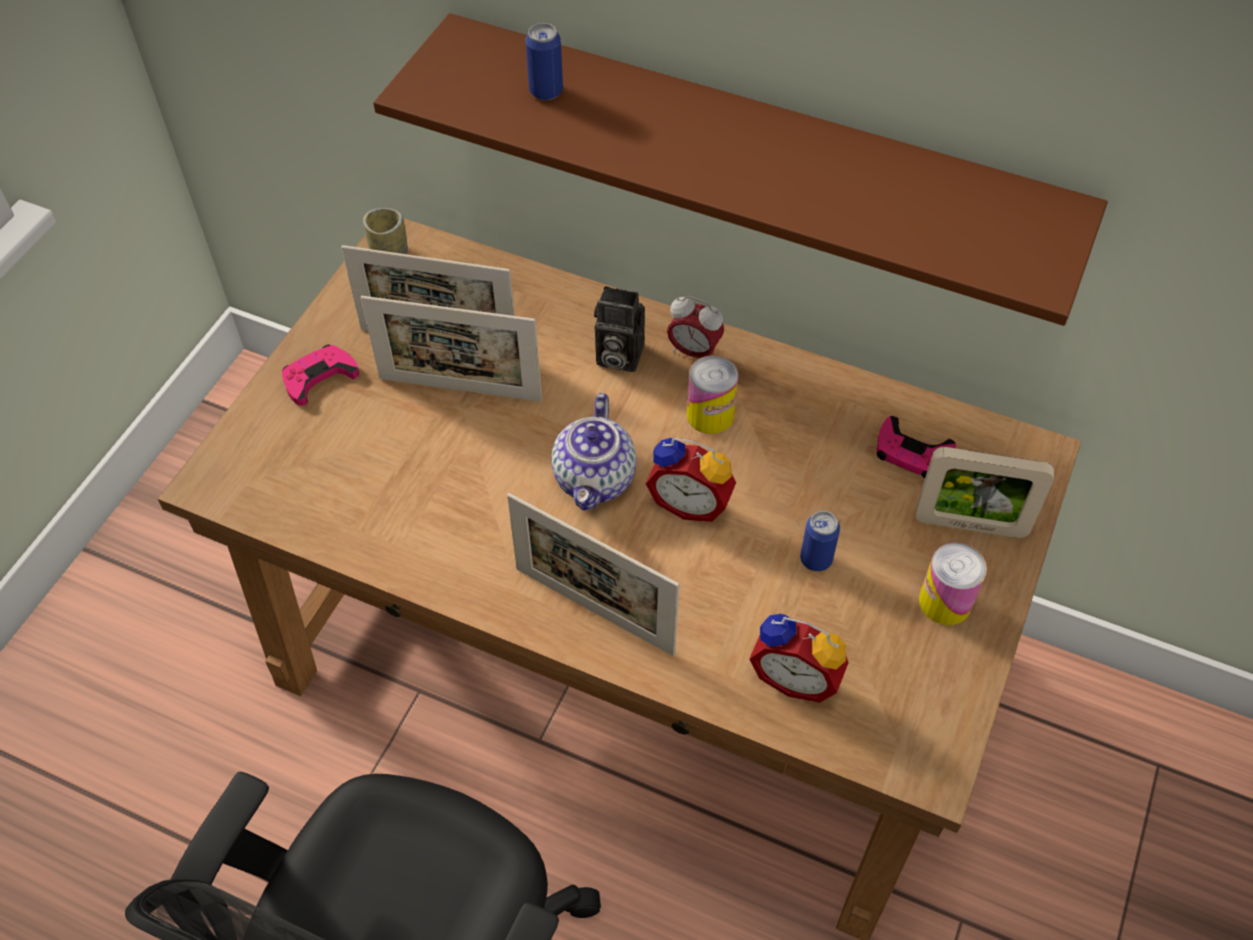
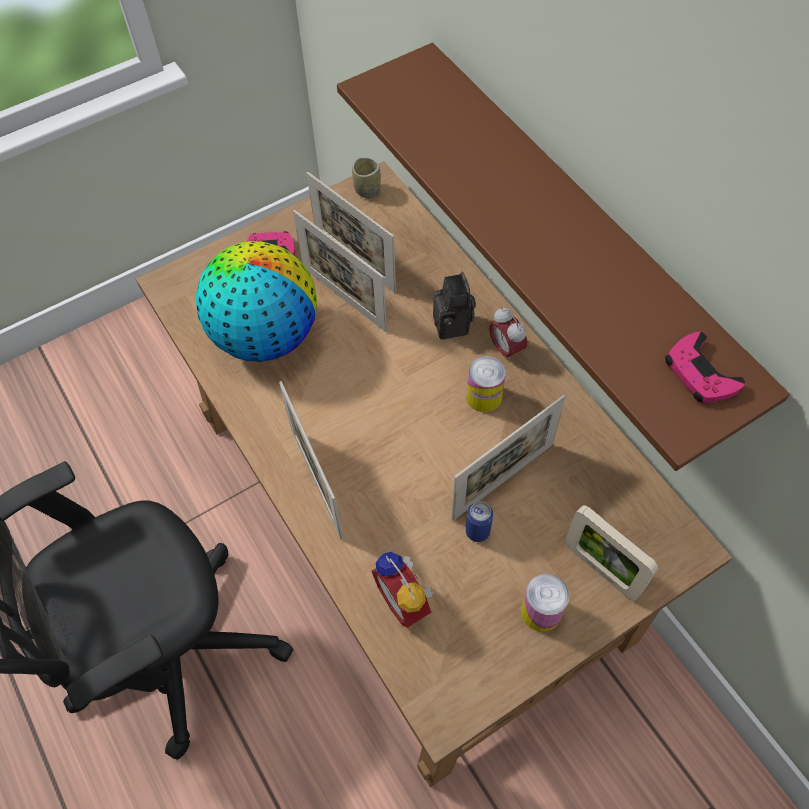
camera: 35 degrees right, 5 degrees up
can [525,23,563,100] -> none
teapot [551,393,636,511] -> none
camera [594,286,645,372] -> camera turned 150 degrees counterclockwise [433,272,476,340]
alarm clock [646,438,736,522] -> none
pink game controller [877,416,956,478] -> pink game controller moved to [665,331,745,403]
none -> globe [196,241,317,362]
none -> picture frame [451,395,566,521]

